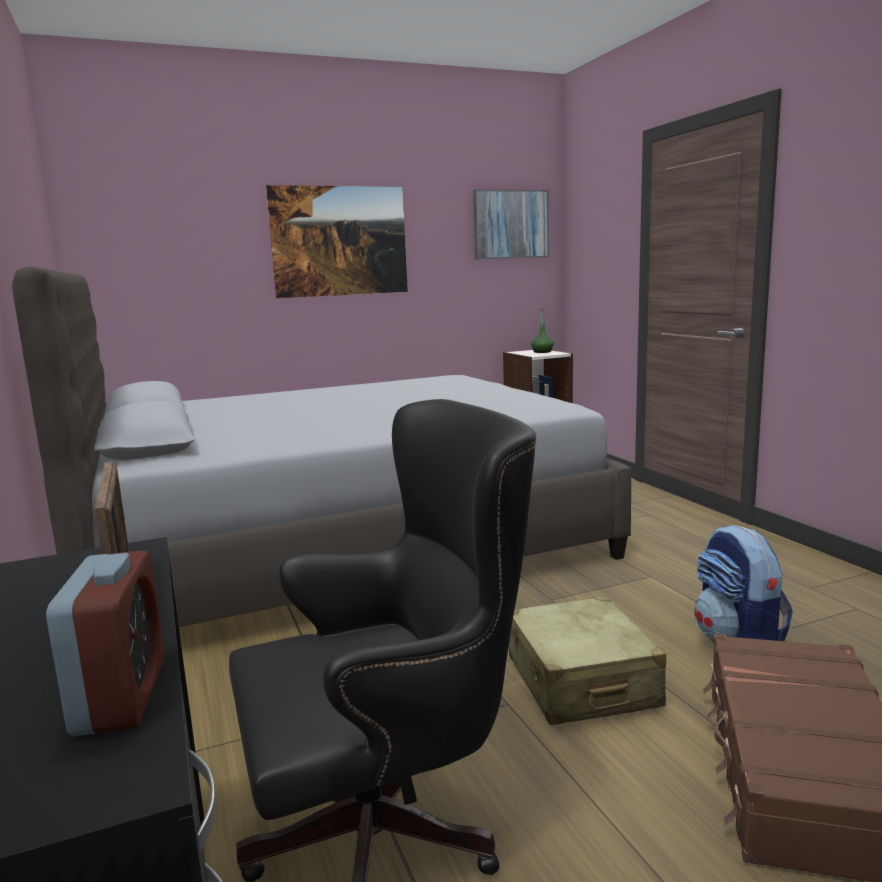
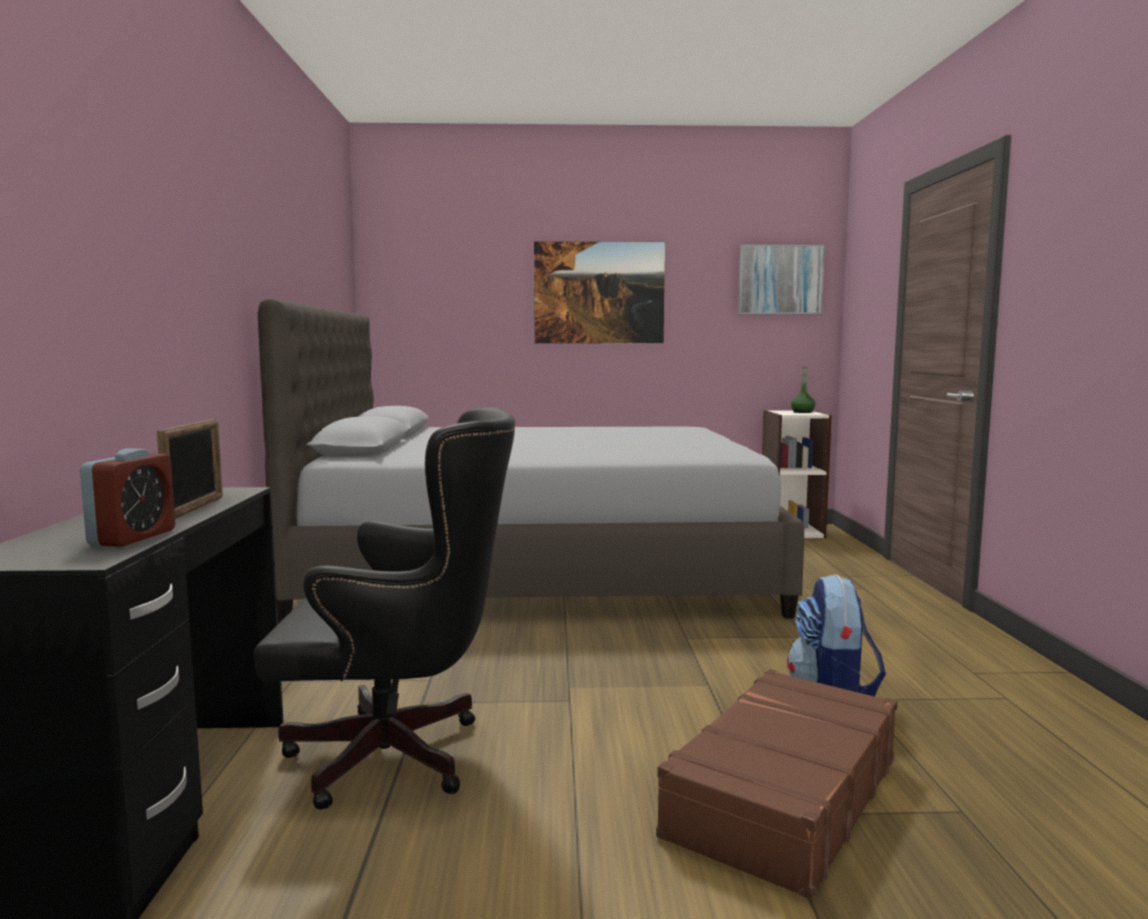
camera: 20 degrees right, 5 degrees down
beige suitcase [509,596,666,725] -> none

